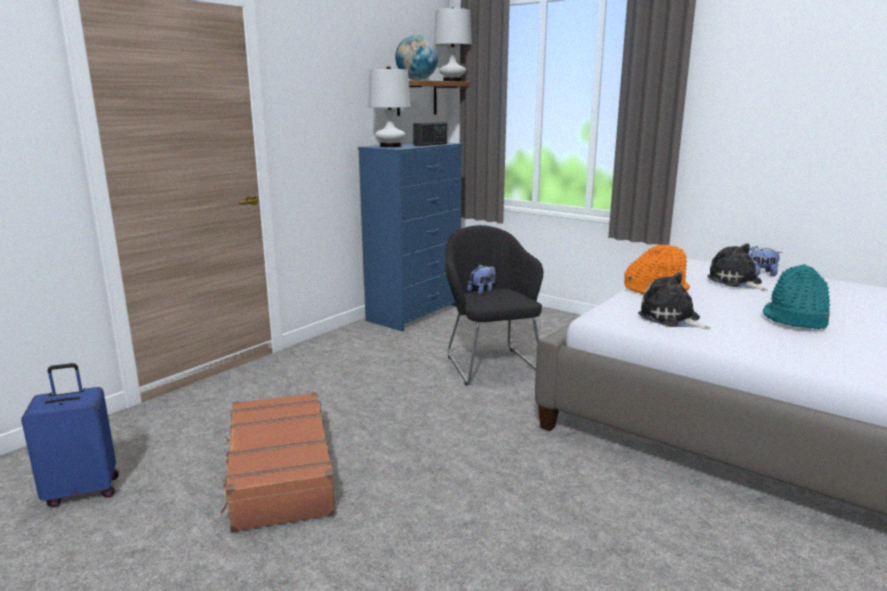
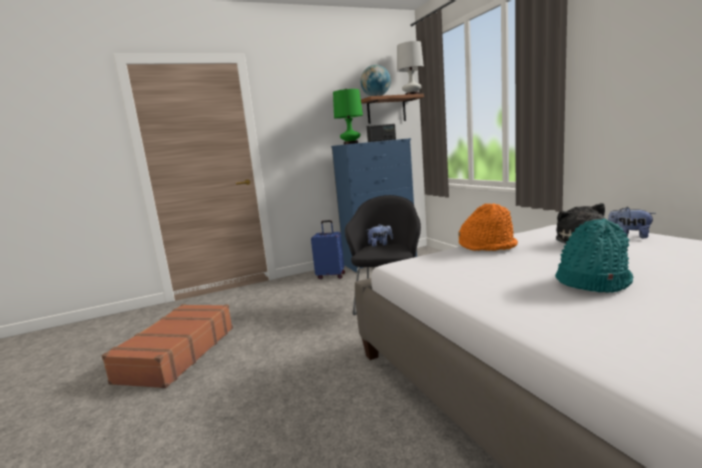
camera: 30 degrees right, 5 degrees down
blue suitcase [21,363,119,507] -> blue suitcase moved to [311,220,345,279]
white table lamp [369,66,411,147] -> green table lamp [333,89,363,145]
plush toy [638,272,711,329] -> none

